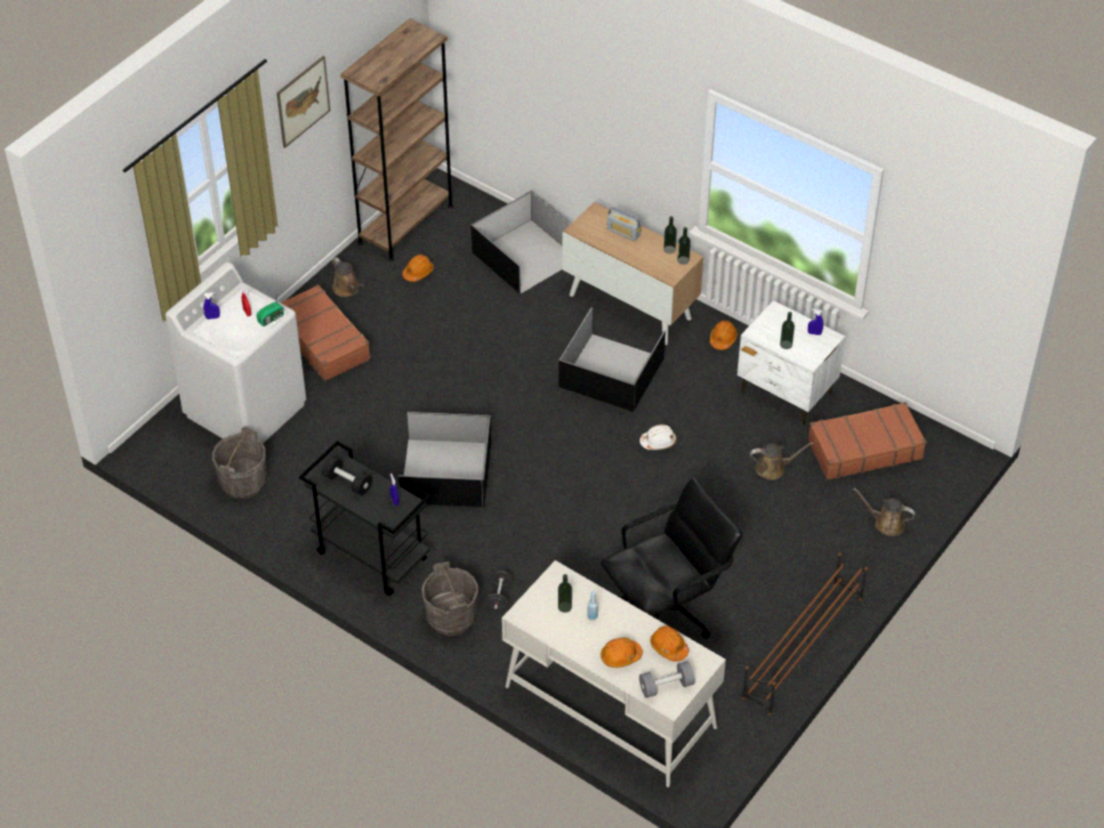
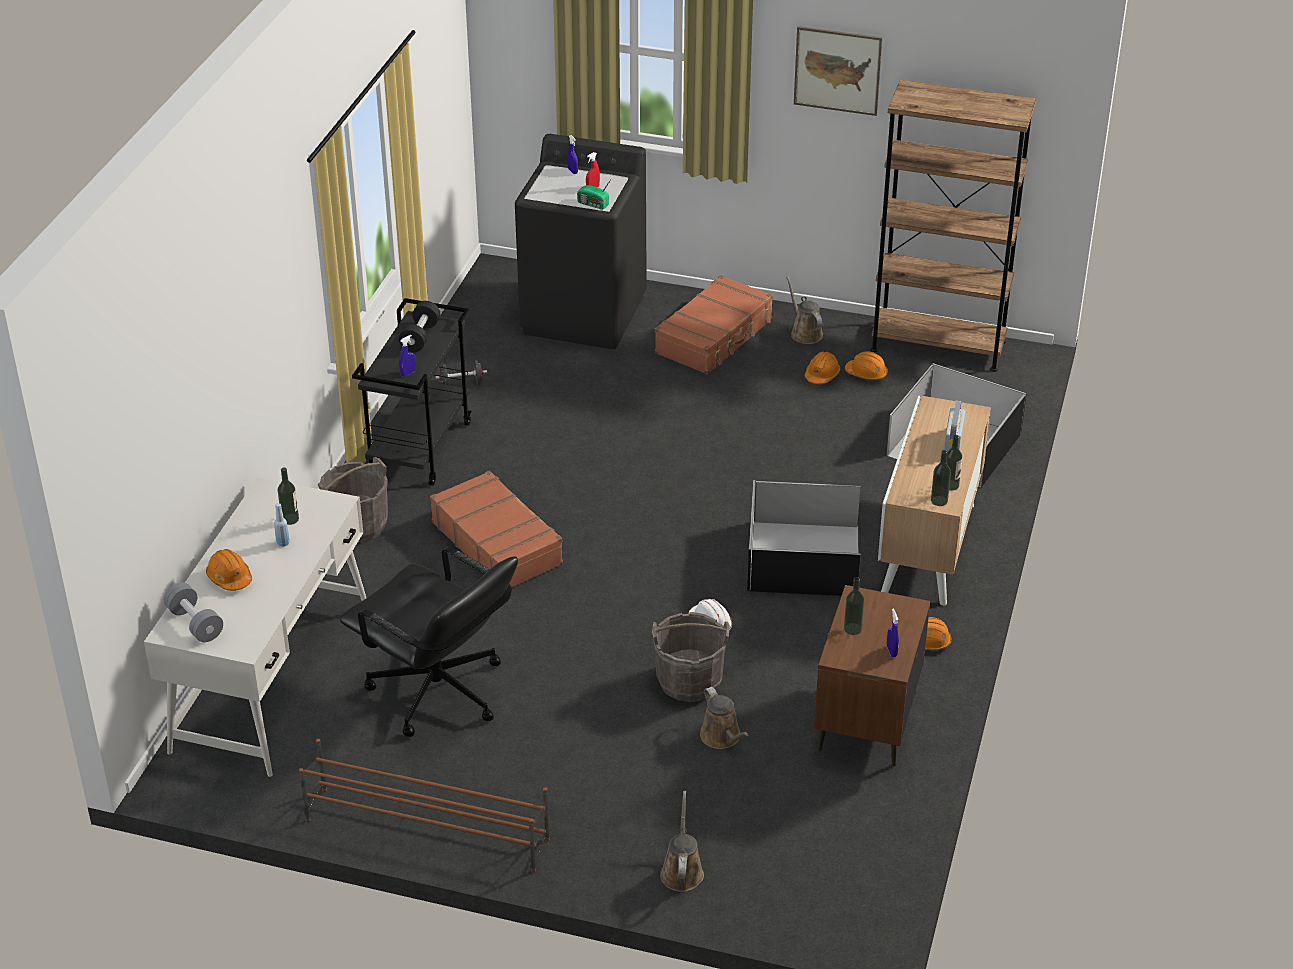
camera: 70 degrees right, 10 degrees down
white washing machine [165,262,306,443] -> black washing machine [515,134,647,349]
grey bucket [212,427,267,499] -> grey bucket moved to [652,612,730,702]
brown watering can [332,257,364,297] -> brown watering can turned 120 degrees clockwise [786,276,823,344]
black storage box [399,412,491,507] -> none
black dumbbell [486,570,513,609] -> black dumbbell moved to [435,360,487,385]
orange hard hat [650,626,689,661] -> orange hard hat moved to [805,351,840,384]
white nightstand [737,300,845,425] -> brown nightstand [814,585,930,766]
brown suitcase [808,402,926,480] -> brown suitcase moved to [430,471,563,588]

